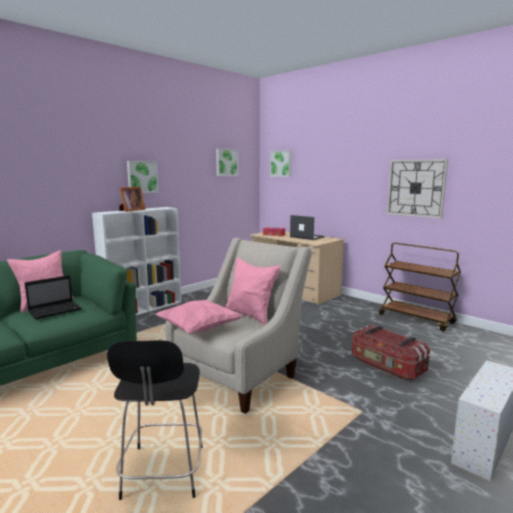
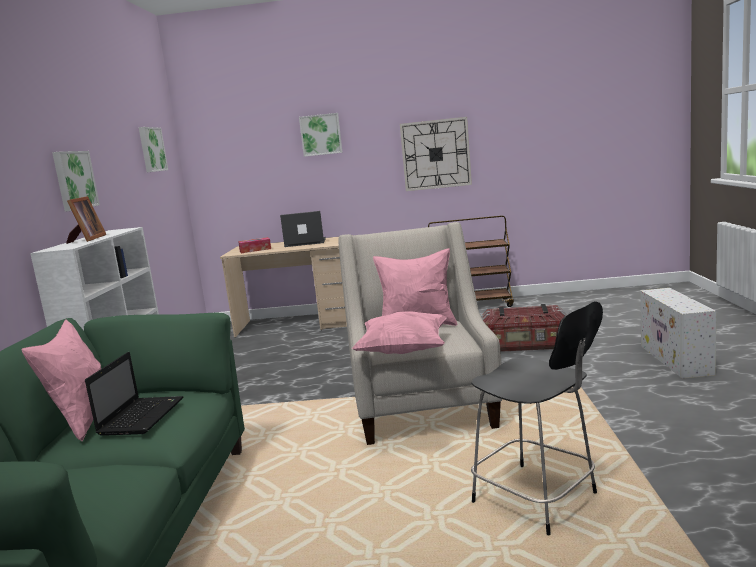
camera: 40 degrees left, 0 degrees up
picture [270,150,292,177] -> picture moved to [299,113,343,157]

